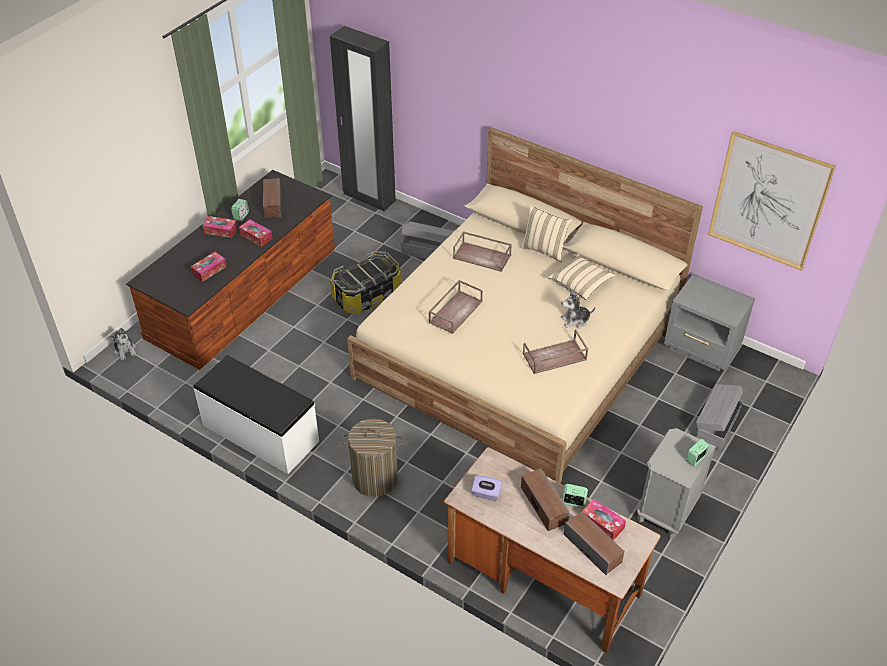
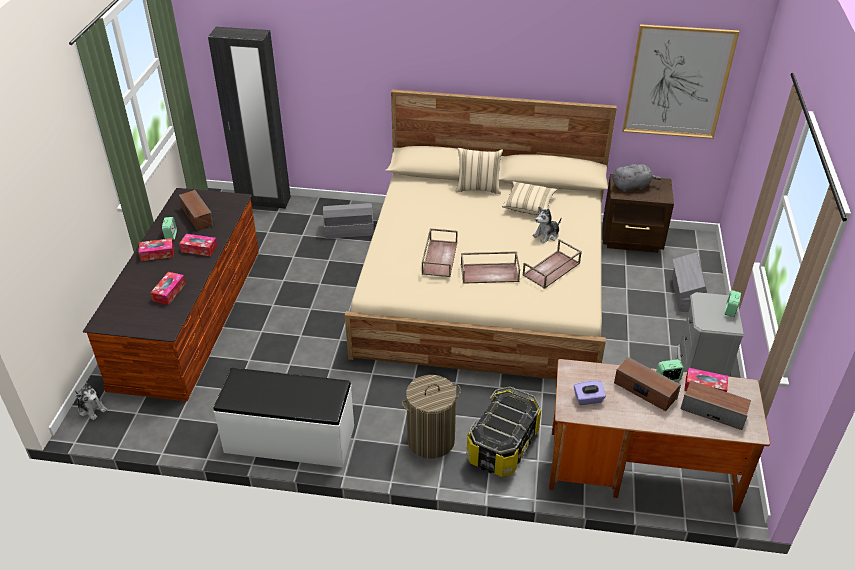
camera: 25 degrees left, 5 degrees down
storage box [330,251,401,314] -> storage box moved to [467,386,541,477]
brown tray [453,231,512,272] -> brown tray moved to [461,251,520,284]
grey nightstand [664,274,755,371] -> brown nightstand [603,174,674,253]
none -> grey plush toy [613,164,661,192]

